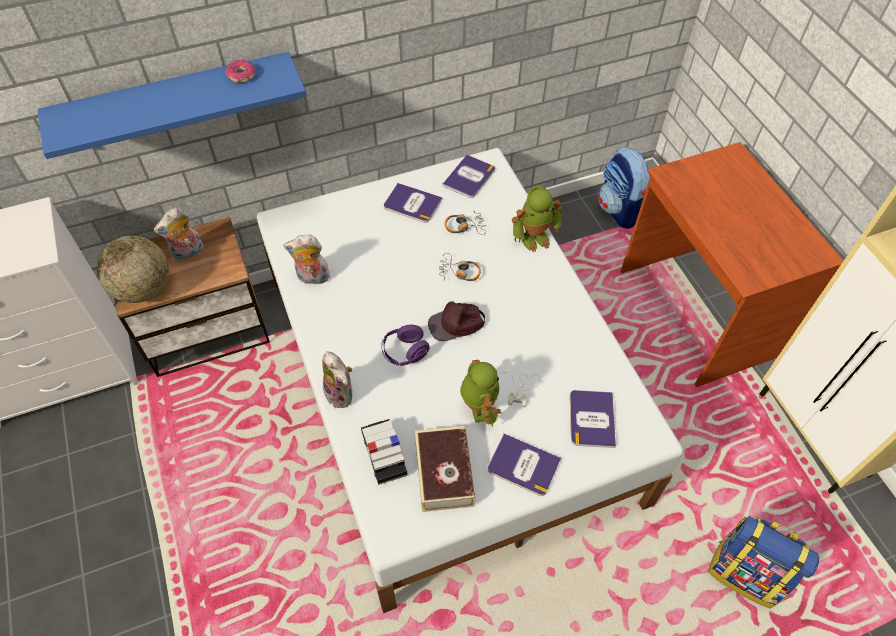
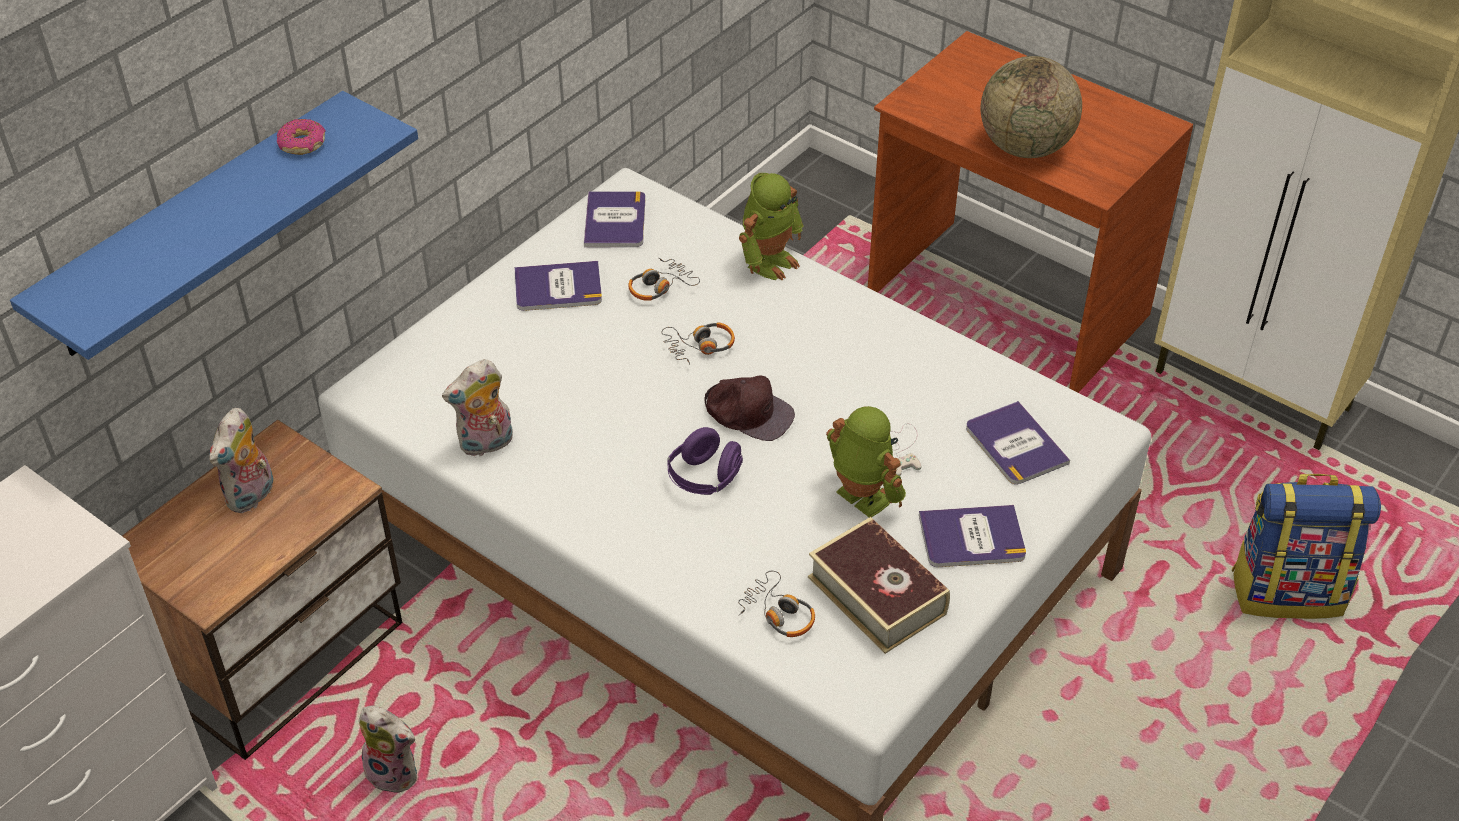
camera: 30 degrees left, 10 degrees down
globe [97,236,169,303] -> globe moved to [980,56,1082,158]
plush toy [322,351,352,408] -> plush toy moved to [359,706,417,792]
toy car [361,419,408,485] -> headphones [738,571,815,637]
brown cap [428,301,485,341] -> brown cap turned 105 degrees counterclockwise [704,376,795,441]
backpack [598,146,650,229] -> none

